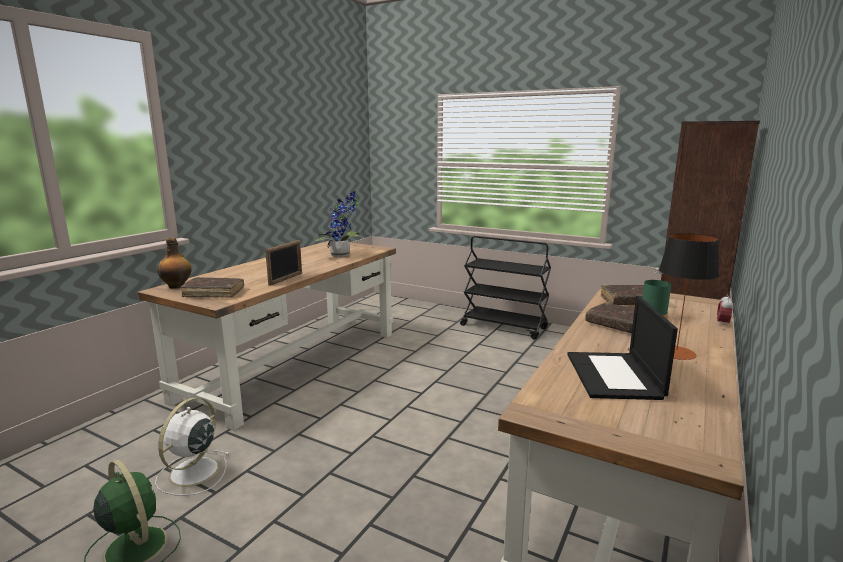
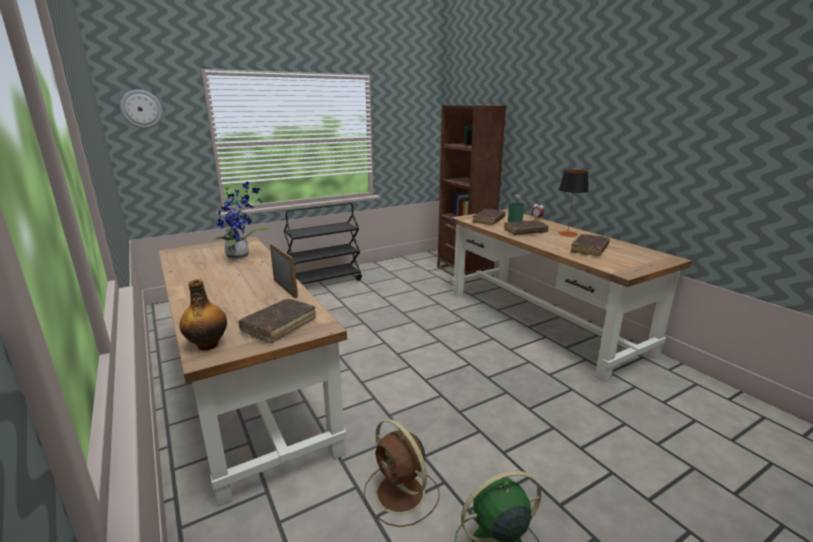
camera: 60 degrees left, 5 degrees up
white fan [155,397,230,496] -> brown fan [364,419,440,527]
laptop [567,296,678,400] -> brown book [571,234,610,256]
none -> wall clock [120,90,163,128]

